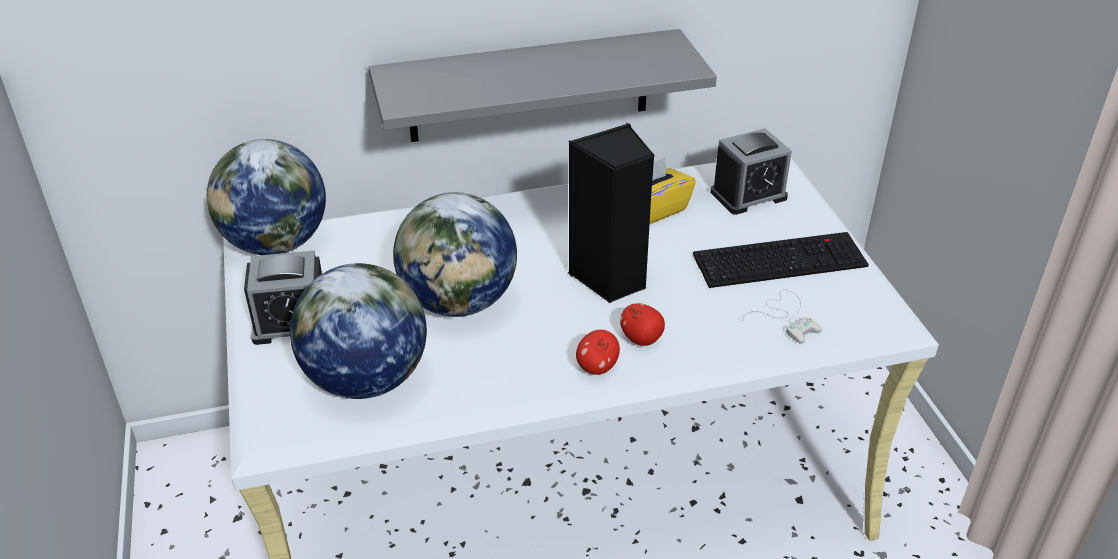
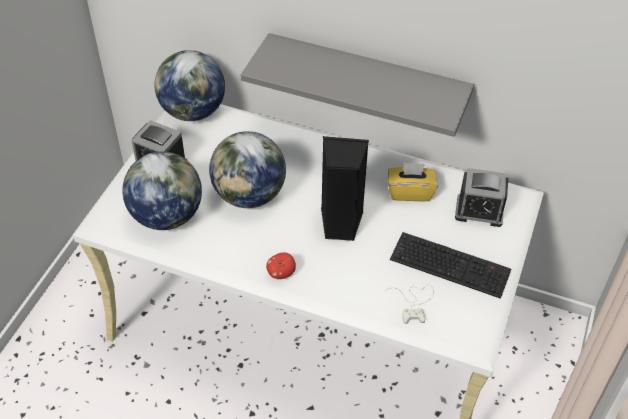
camera: 35 degrees right, 10 degrees up
apple [620,303,665,346] -> none

